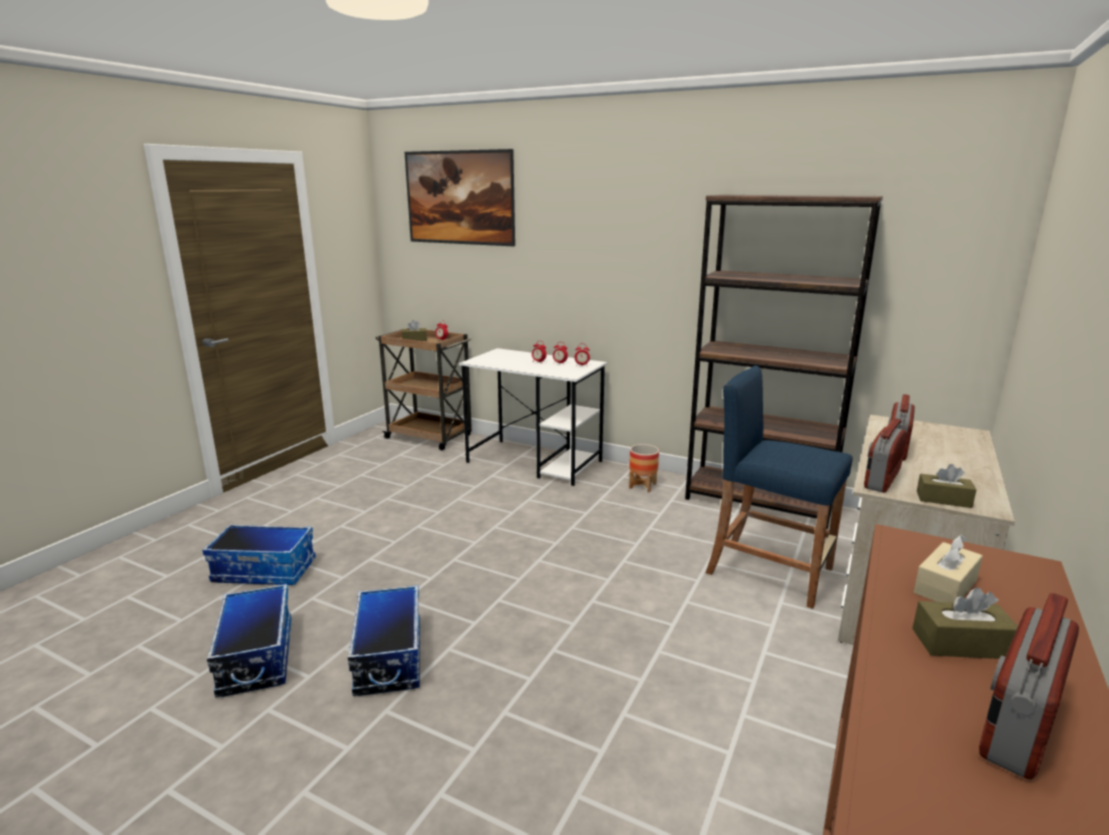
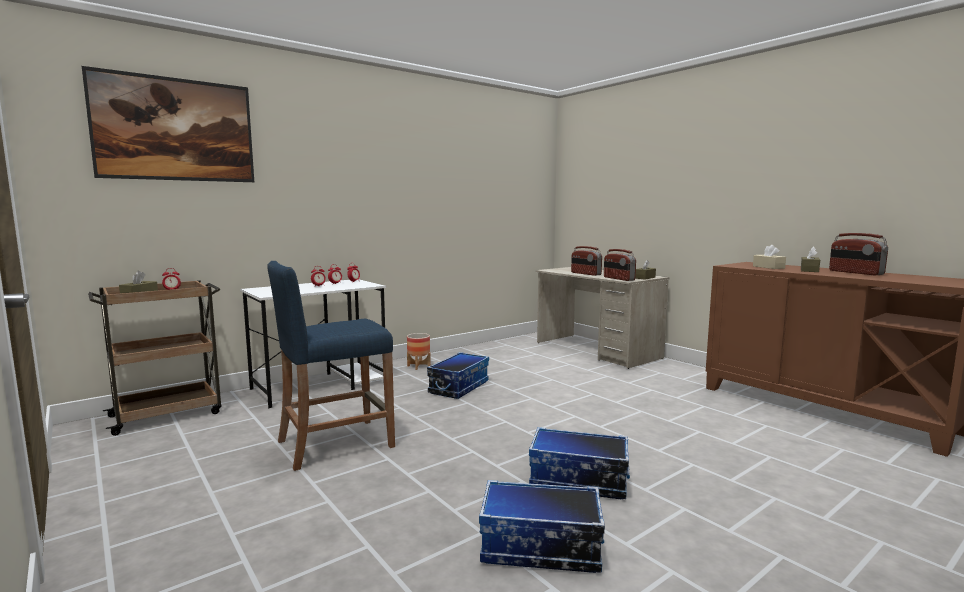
camera: 65 degrees left, 10 degrees down
storage box [202,524,316,585] -> storage box moved to [427,352,489,399]
brown bookcase [685,195,883,529] -> none
blue stool [706,365,853,609] -> blue stool moved to [267,261,395,471]

